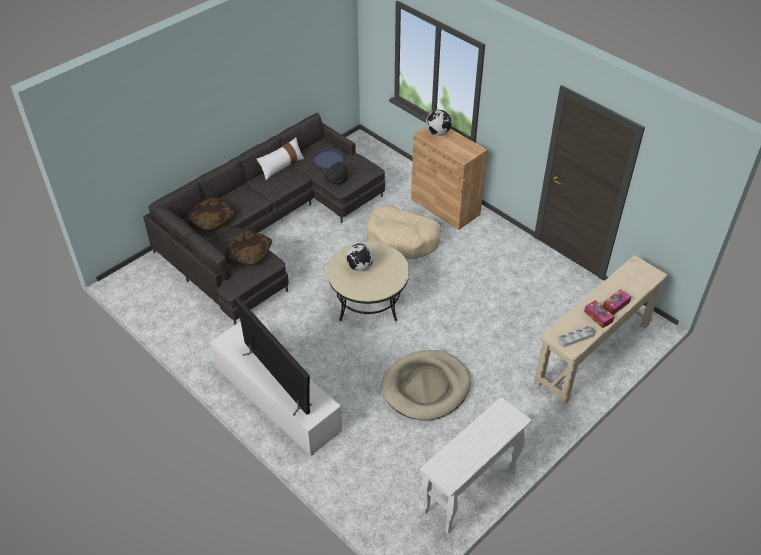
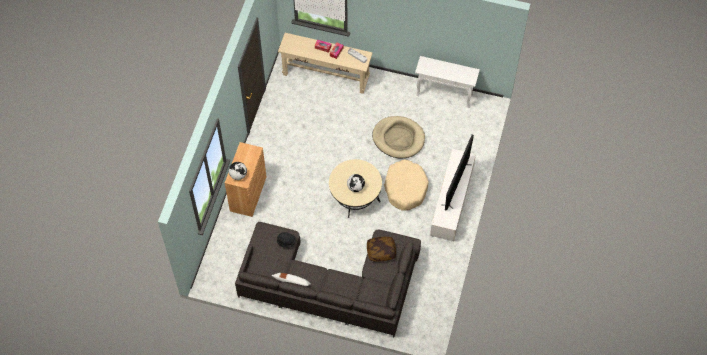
camera: 120 degrees left, 15 degrees up
pillow [187,197,235,231] -> none
blue tray [312,149,345,170] -> none
beige dog bed [366,205,441,259] -> beige dog bed moved to [384,159,429,211]

